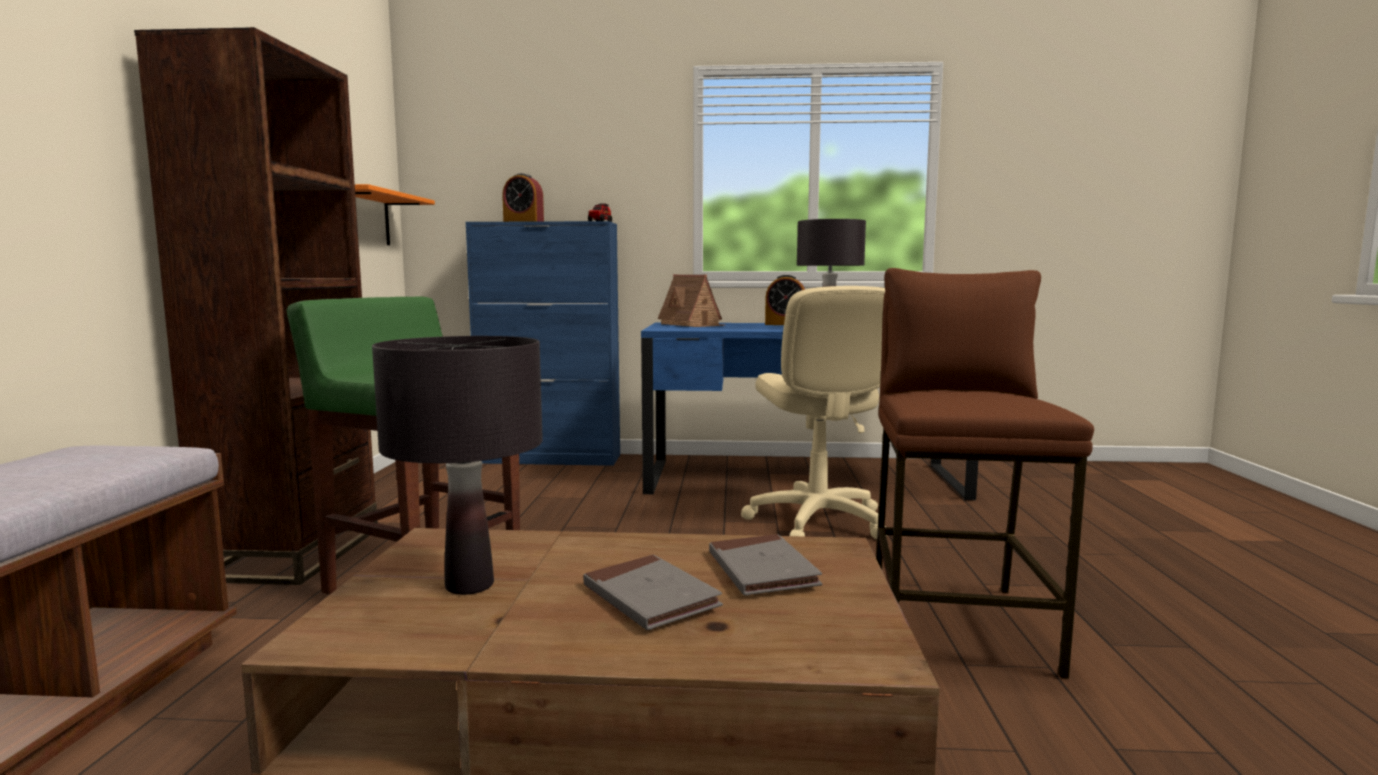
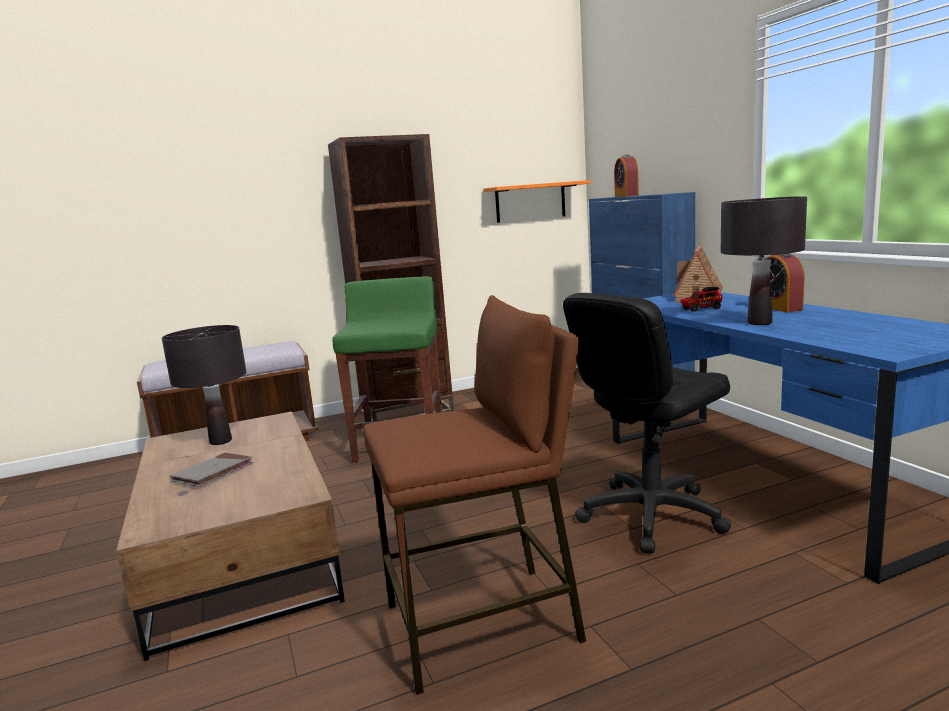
camera: 65 degrees right, 5 degrees up
toy truck [588,203,612,222] -> toy truck moved to [681,287,722,312]
grey book [709,534,823,596] -> none
beige office chair [741,286,888,539] -> black office chair [563,293,731,553]

